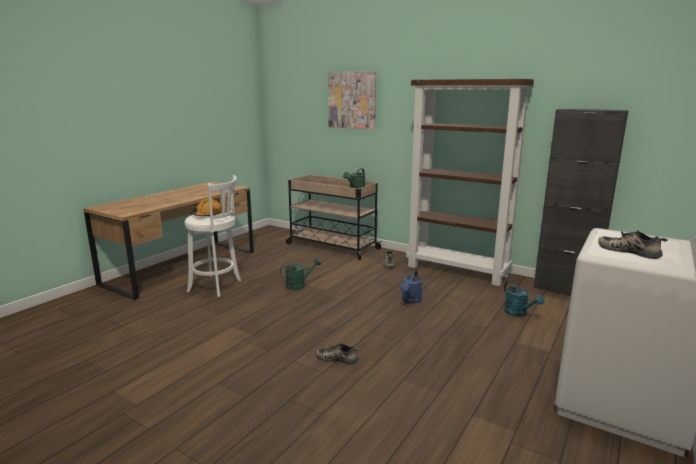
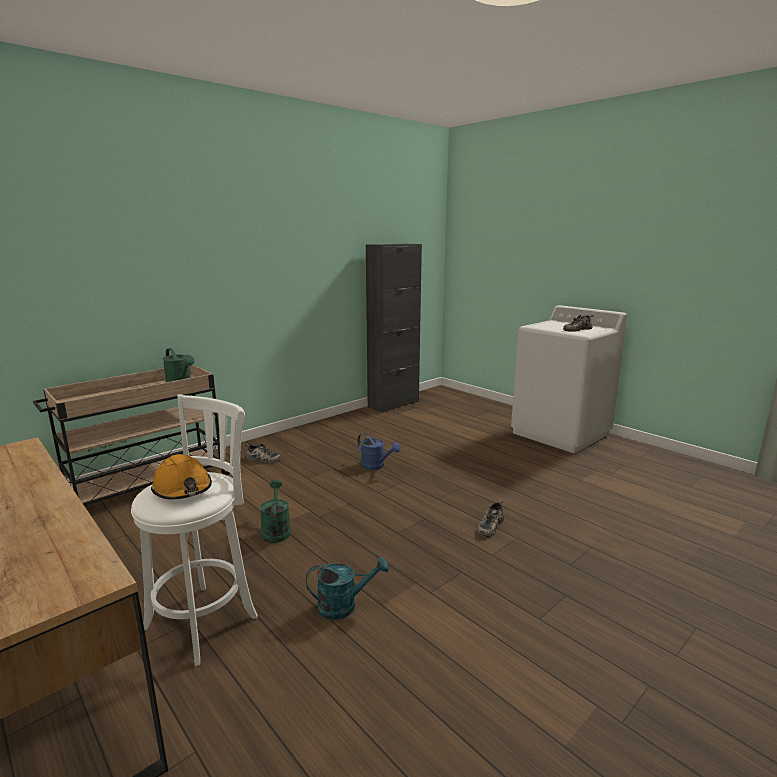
camera: 75 degrees left, 0 degrees up
picture [328,71,376,129] -> none
brown bookcase [406,79,534,286] -> none
turquoise watering can [504,281,544,317] -> turquoise watering can moved to [306,557,389,620]

